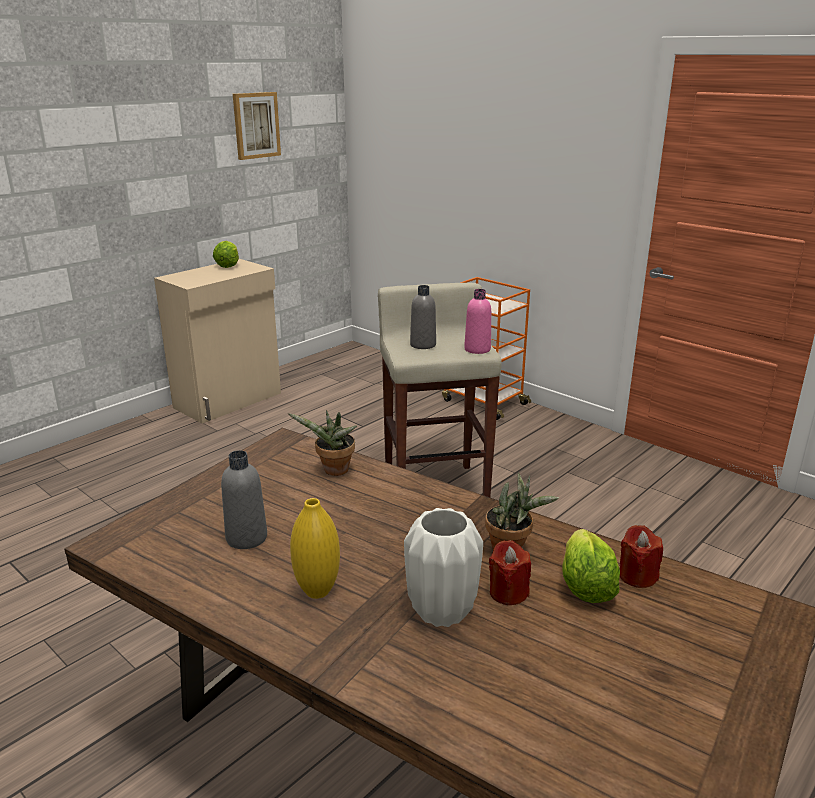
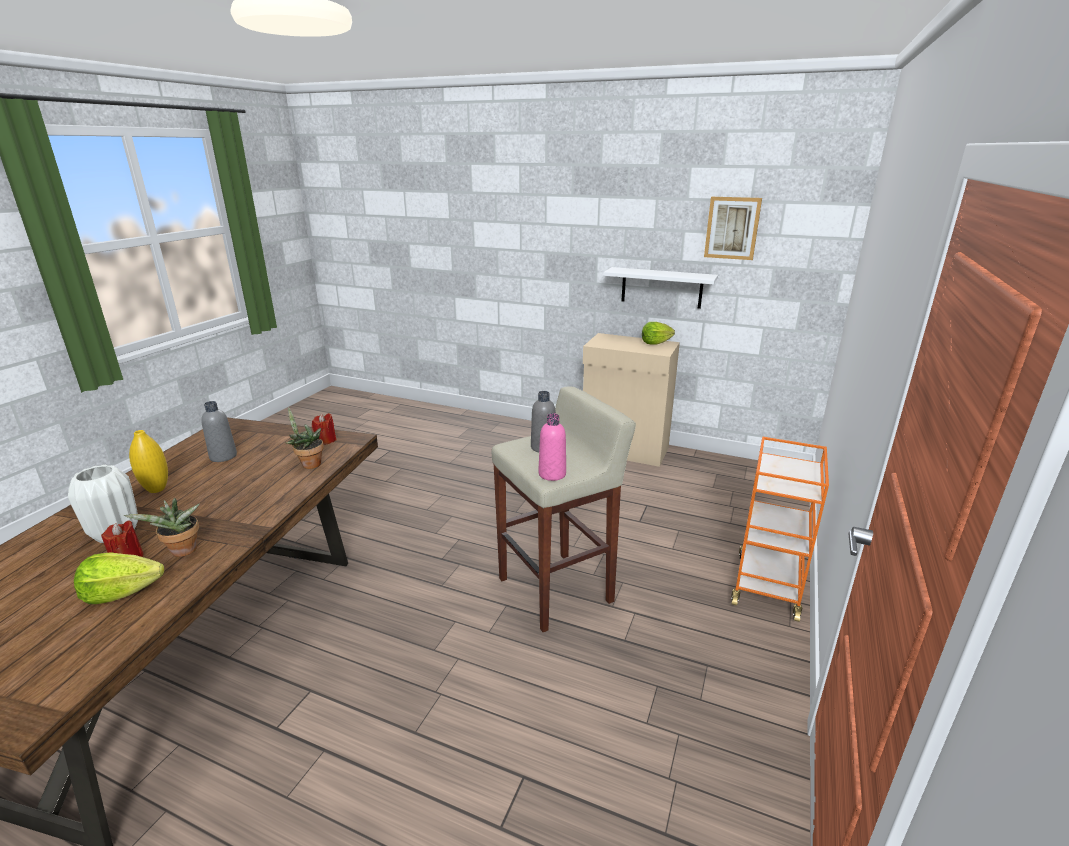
camera: 70 degrees right, 0 degrees up
red candle [620,525,663,588] -> red candle moved to [312,413,336,445]
none -> white shelf [603,267,718,309]

